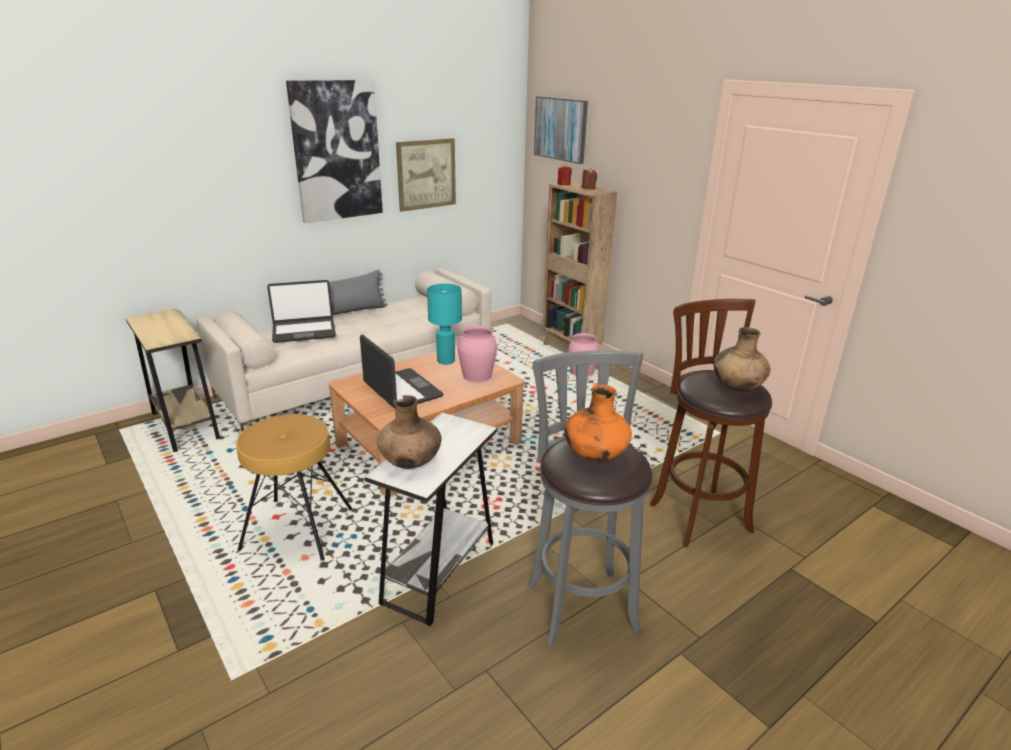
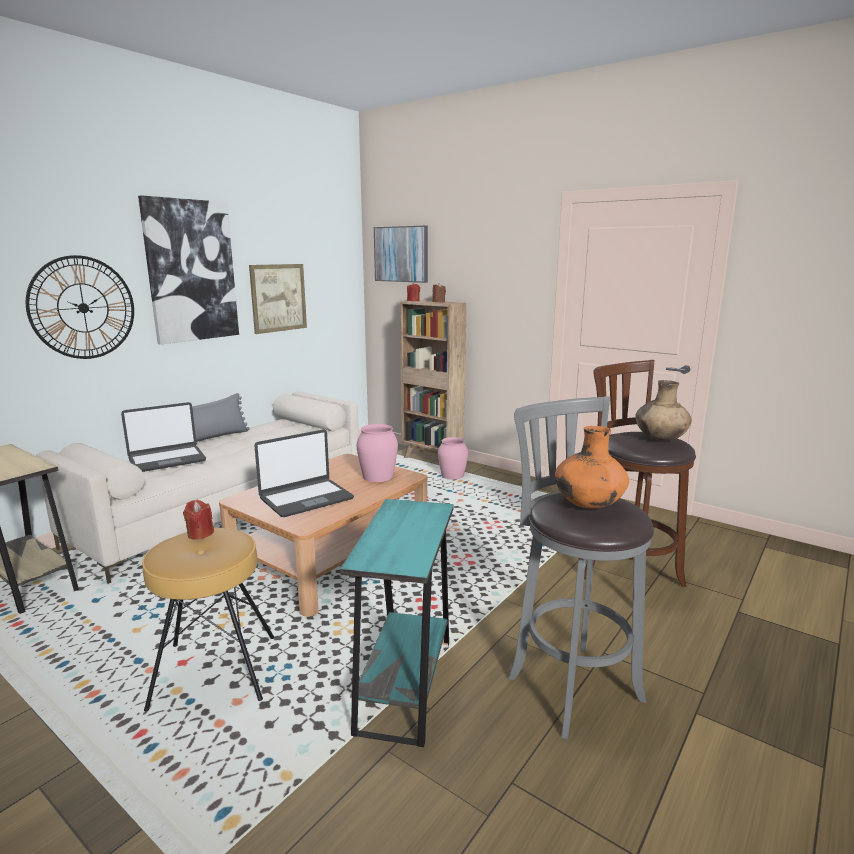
camera: 15 degrees left, 10 degrees down
laptop [360,335,443,408] -> laptop turned 105 degrees clockwise [255,429,354,517]
white side table [365,413,497,626] -> turquoise side table [340,499,454,747]
brown vase [377,395,442,469] -> none
turquoise table lamp [427,283,462,365] -> none
none -> wall clock [26,255,134,359]
none -> red candle [183,500,214,540]

